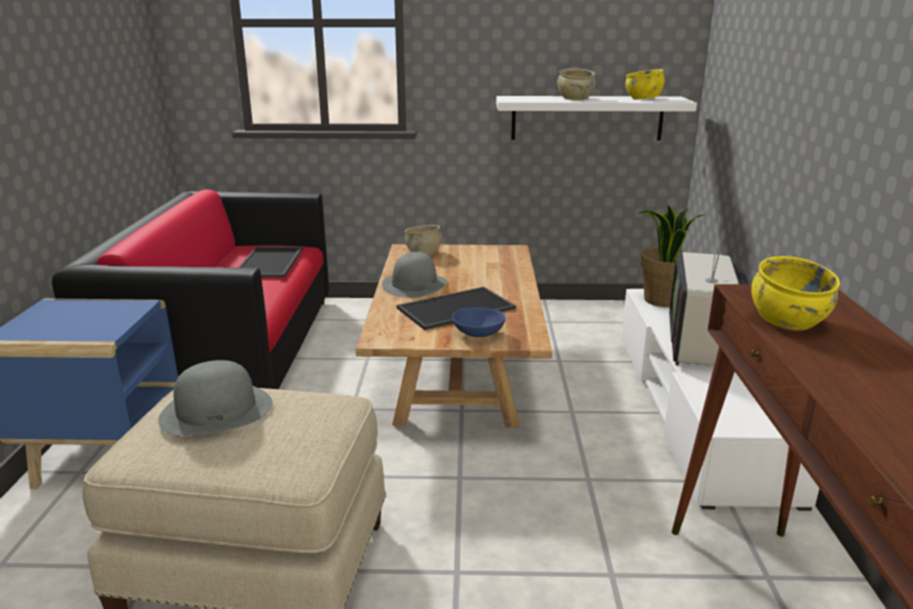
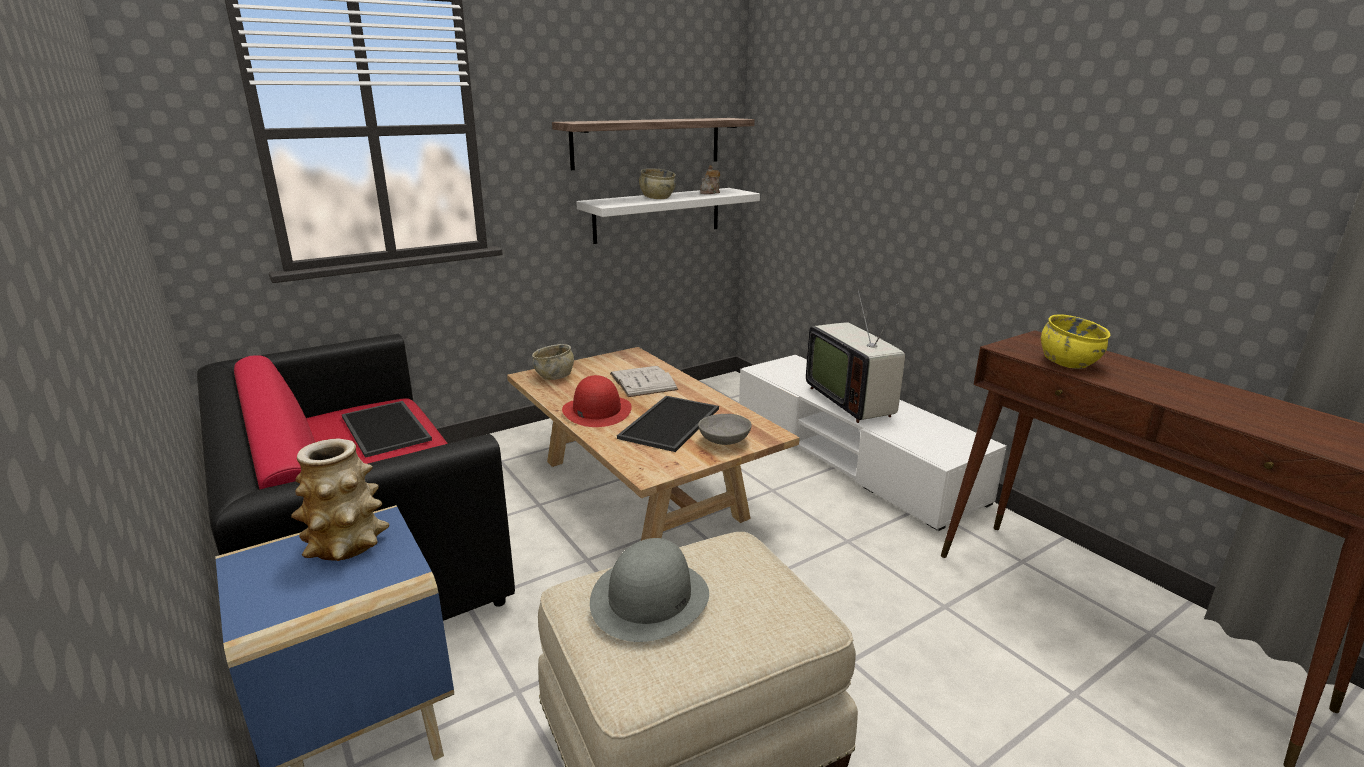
camera: 35 degrees left, 0 degrees up
grey hat [382,252,447,298] -> red hat [562,375,632,427]
blue bowl [452,307,506,337] -> grey bowl [698,414,752,445]
yellow bowl [625,69,665,99] -> teapot [700,165,720,194]
potted plant [638,205,706,307] -> none
none -> vase [291,438,389,561]
none -> shelf [552,118,755,170]
none -> white book [610,366,679,397]

